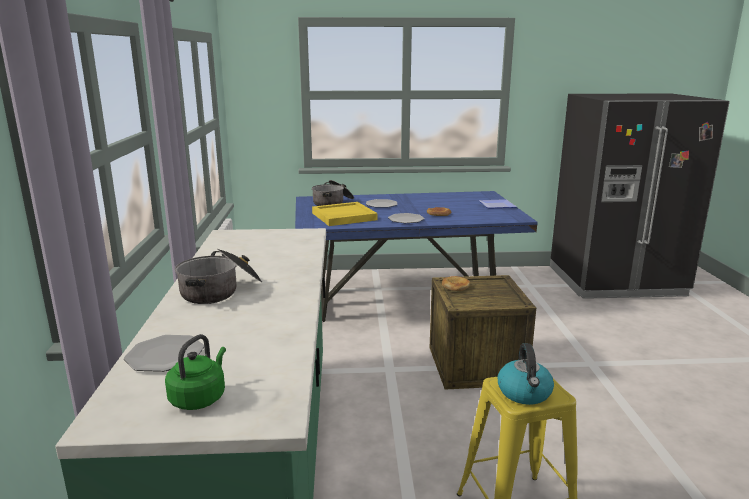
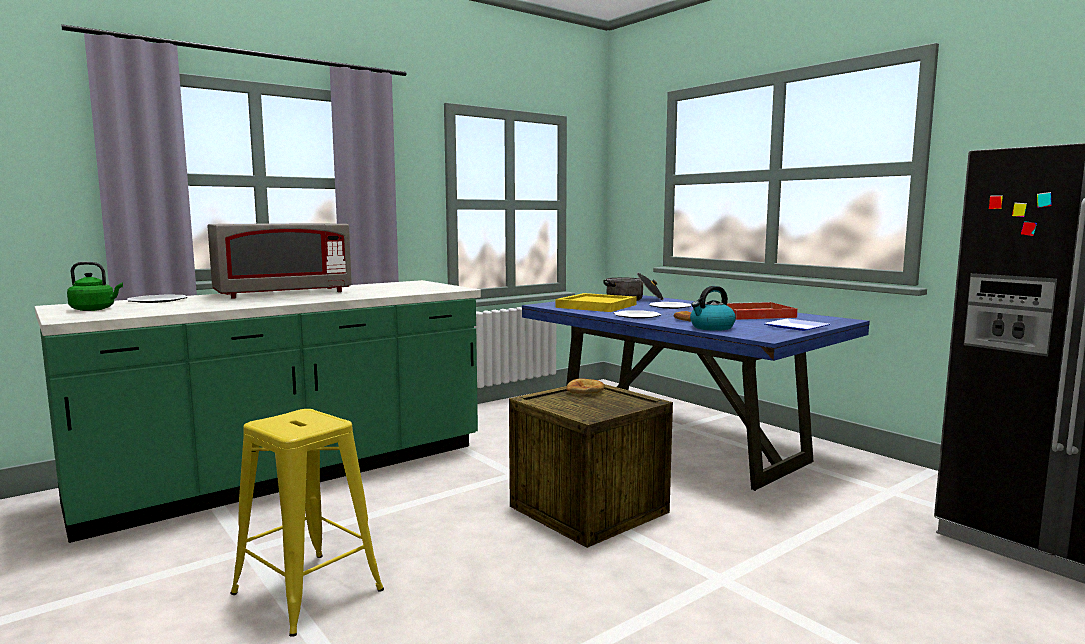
camera: 55 degrees right, 10 degrees down
cooking pot [175,249,262,304] -> grey microwave [208,223,352,299]
kettle [498,343,554,405] -> kettle moved to [690,286,736,331]
none -> red tray [727,302,798,320]

